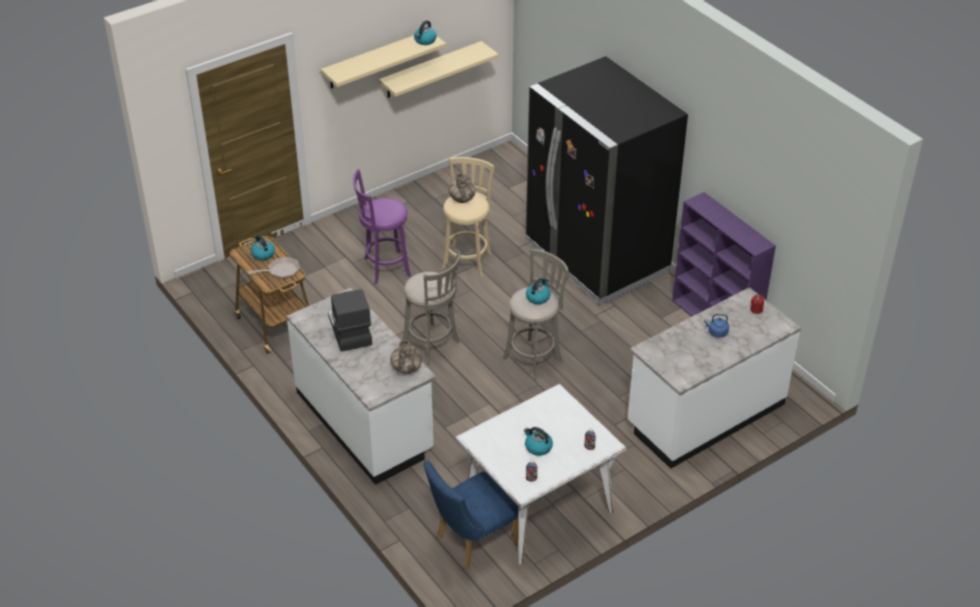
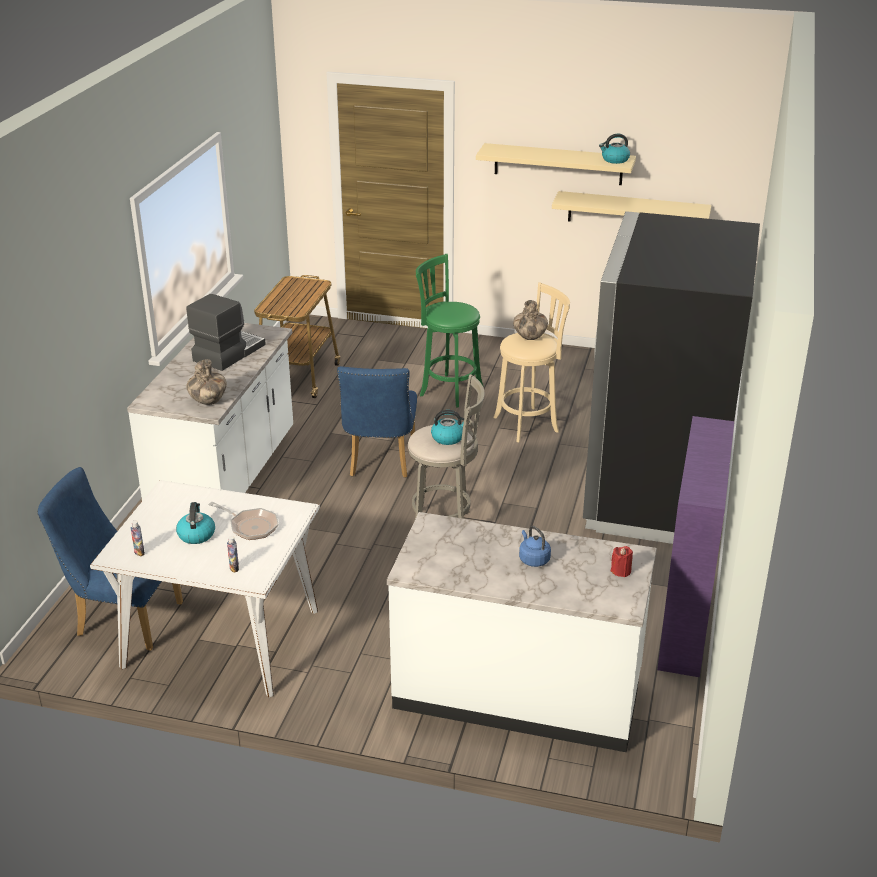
camera: 50 degrees right, 10 degrees down
frying pan [248,257,300,279] -> frying pan moved to [208,502,279,540]
kettle [251,235,275,261] -> none
purple stool [353,169,411,284] -> green stool [416,254,483,408]
grey stool [403,251,461,364] -> blue chair [337,366,417,478]

